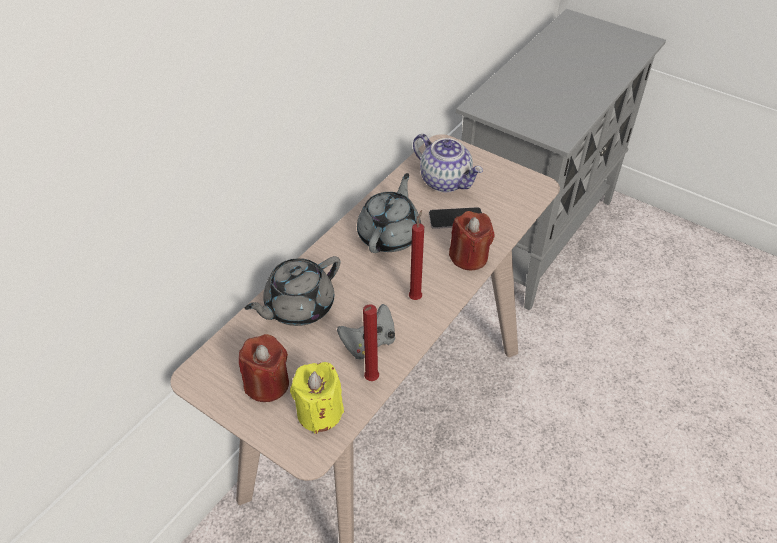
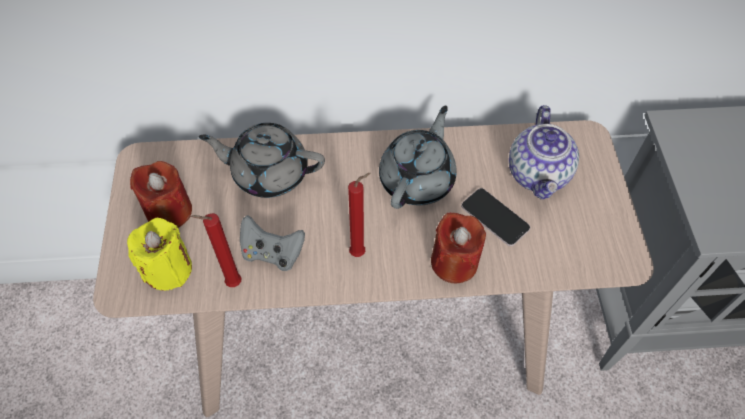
camera: 50 degrees right, 10 degrees up
grey teapot [357,173,421,253] -> grey teapot turned 45 degrees counterclockwise [379,106,457,209]

